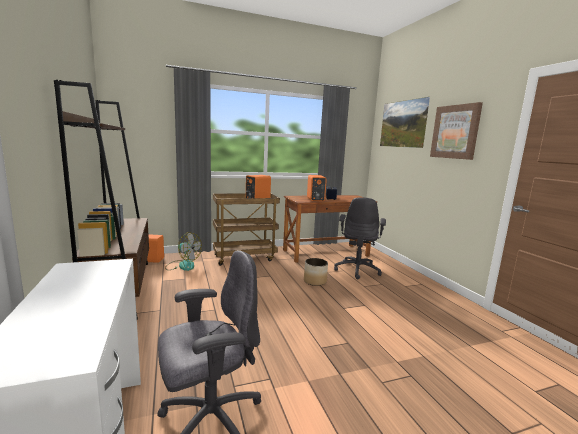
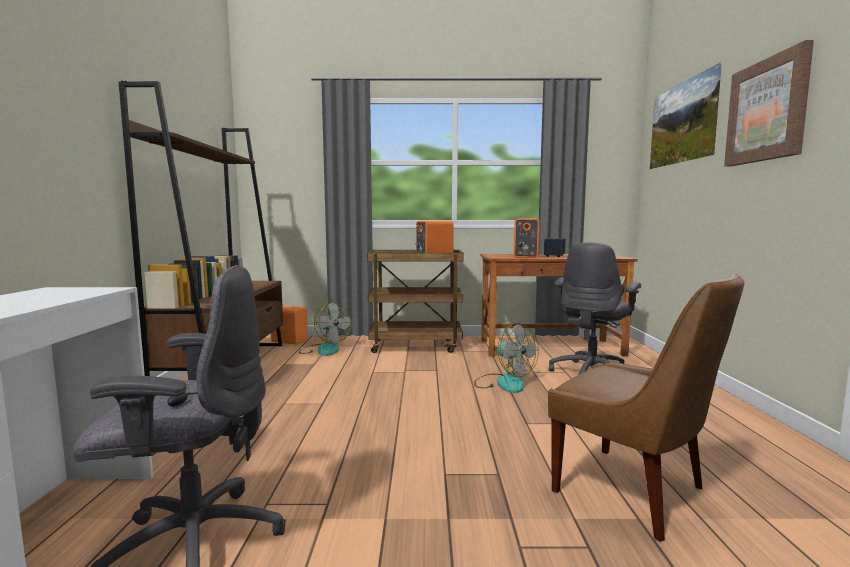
camera: 20 degrees right, 5 degrees down
planter [304,258,328,286] -> fan [474,323,539,393]
none -> brown chair [548,274,745,542]

